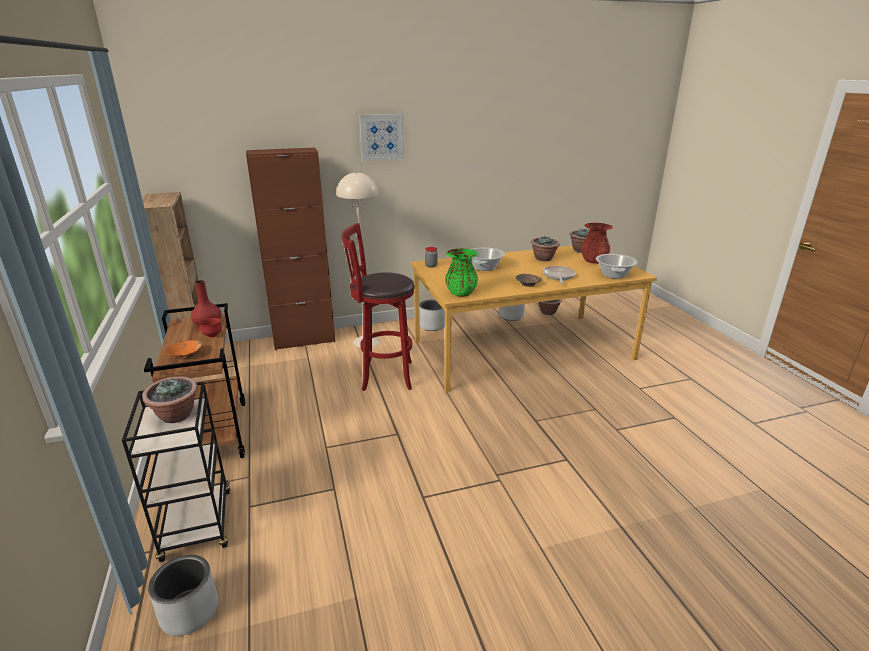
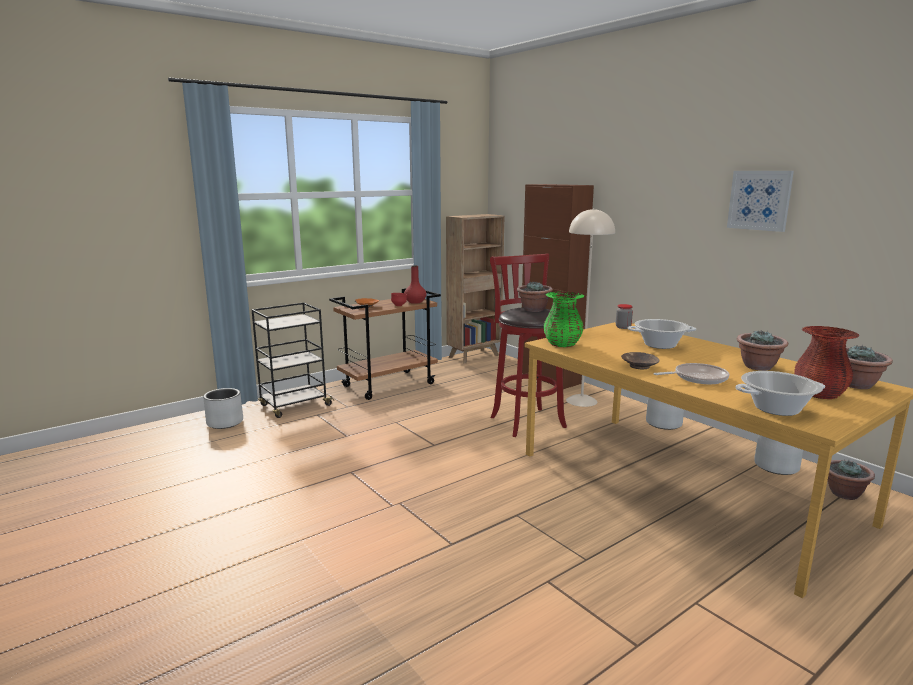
camera: 70 degrees right, 10 degrees down
potted plant [142,376,198,423] -> potted plant moved to [517,282,553,312]
picture [359,114,404,161] -> picture moved to [727,171,794,232]

